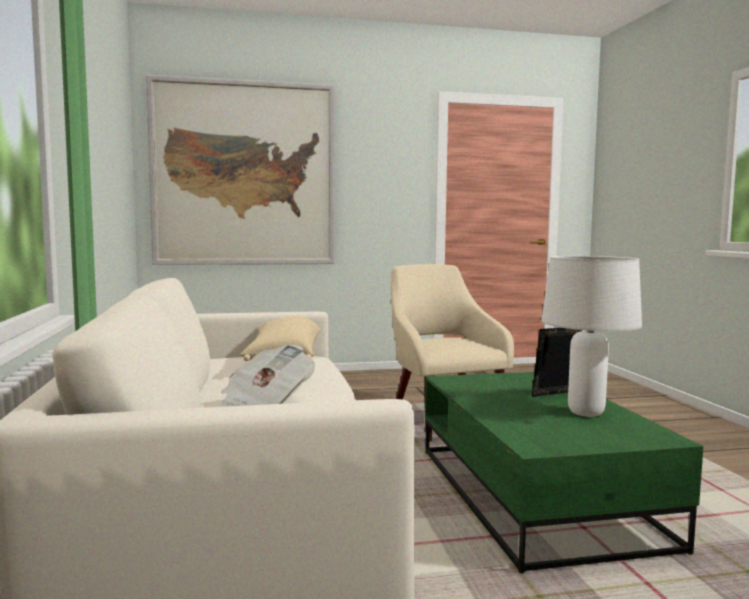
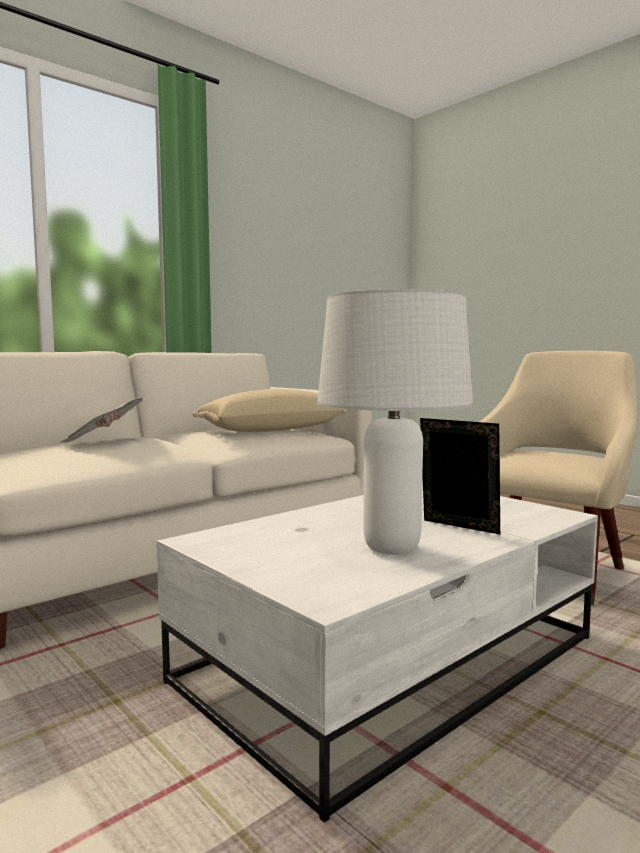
camera: 60 degrees right, 0 degrees up
picture [146,75,335,265] -> none
green coffee table [425,372,703,573] -> white coffee table [156,482,598,823]

